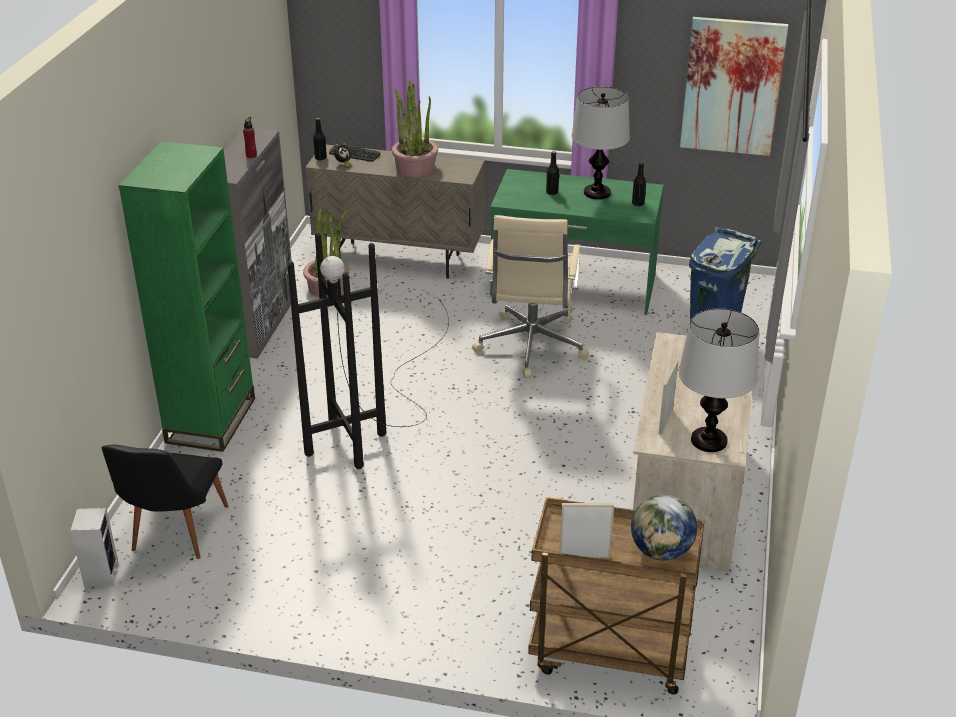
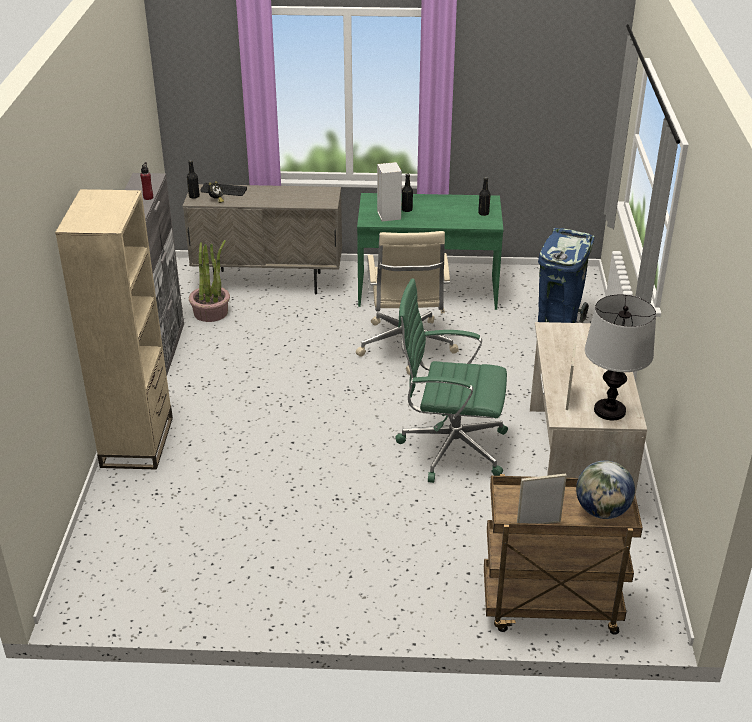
camera: 10 degrees left, 0 degrees up
speaker [70,508,119,587] -> speaker moved to [377,162,402,221]
black chair [101,445,228,559] -> none
green bookcase [118,141,255,452] -> beige bookcase [55,189,173,470]
black floor lamp [287,233,449,469] -> none
potted plant [392,80,438,177] -> none
table lamp [572,87,630,199] -> none
picture [680,17,788,156] -> none
none -> green office chair [395,278,508,483]

